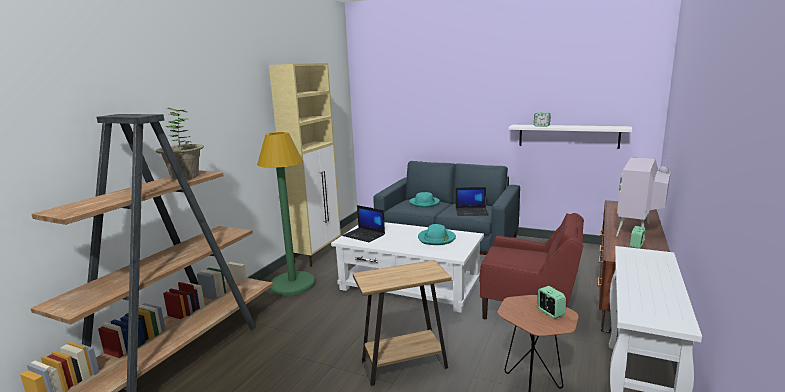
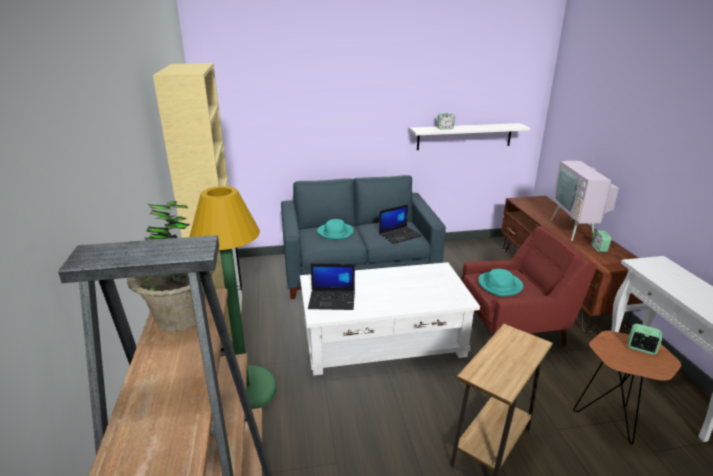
camera: 35 degrees left, 10 degrees up
turquoise hat [418,224,456,245] -> turquoise hat moved to [478,269,523,297]

